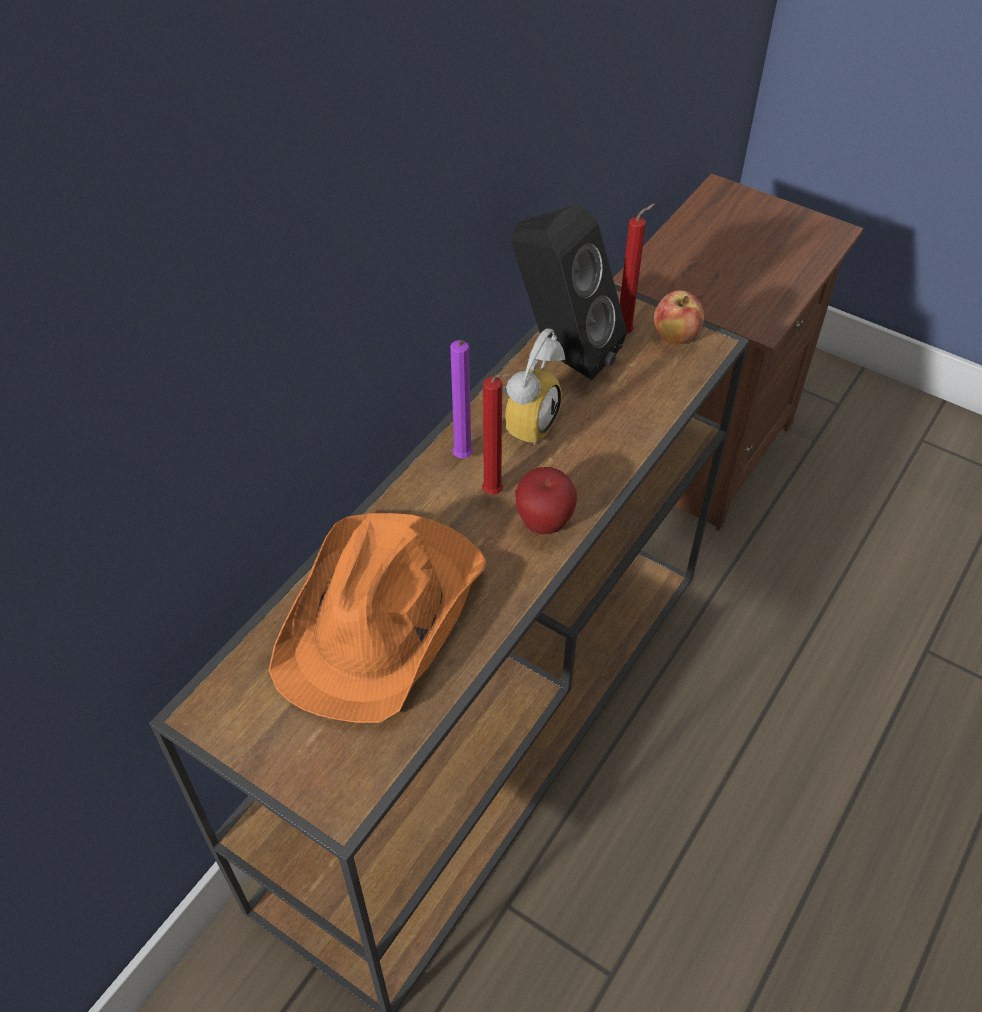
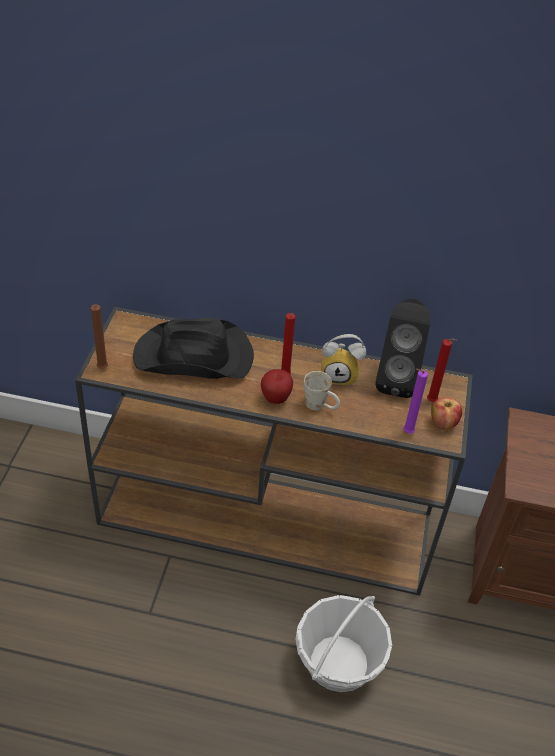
camera: 65 degrees right, 5 degrees down
orange hat [269,513,486,723] -> black hat [133,318,254,379]
purple candle [450,340,473,458] -> purple candle moved to [403,369,428,434]
none -> brown candle [91,304,108,369]
none -> basket [295,595,392,692]
none -> white mug [304,371,340,410]

